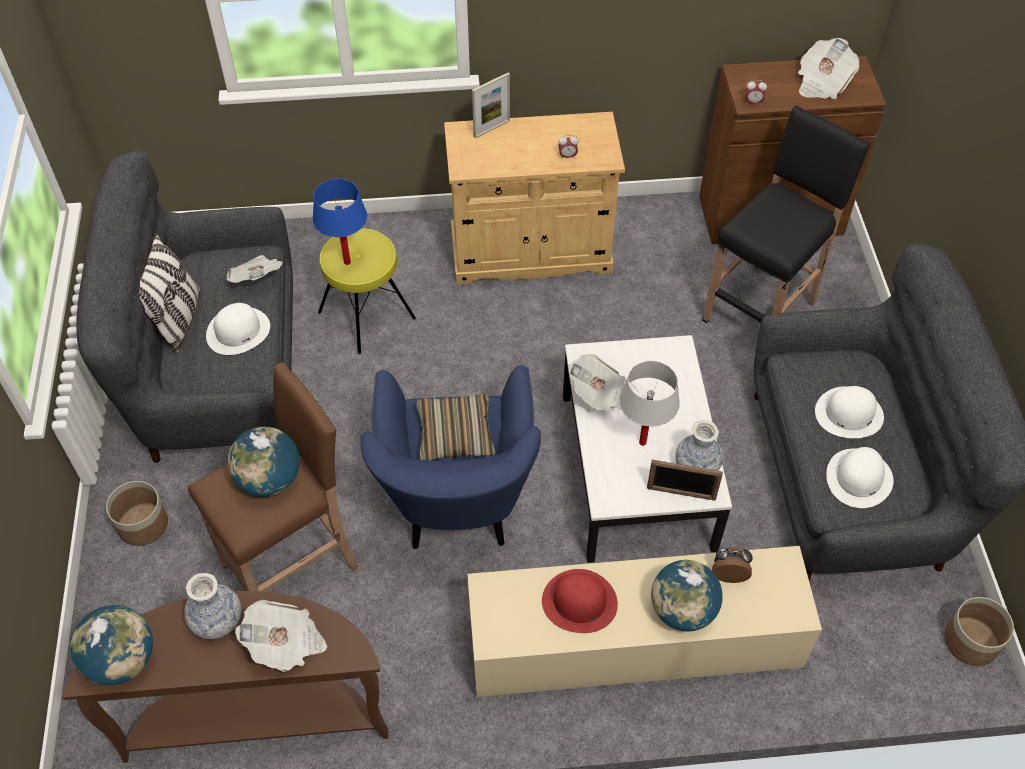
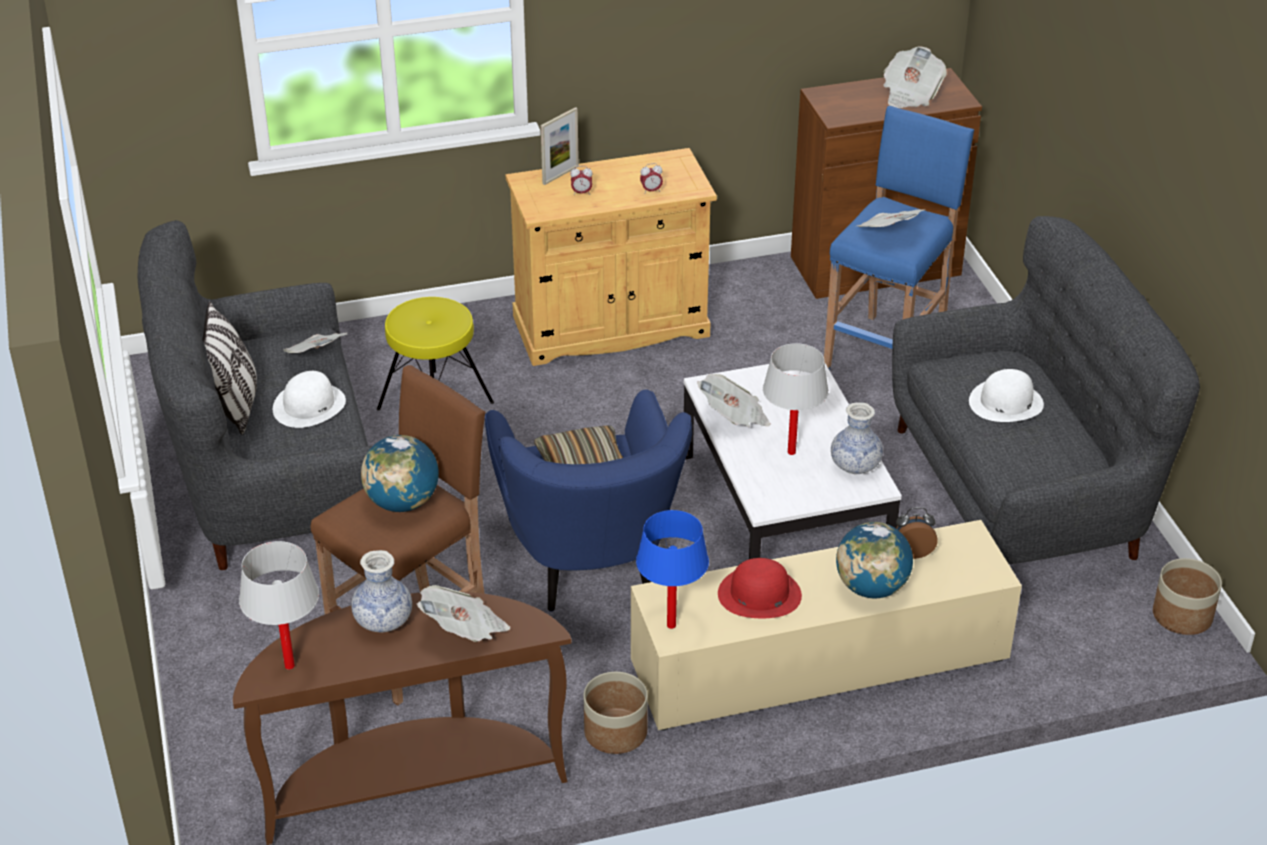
camera: 10 degrees left, 15 degrees down
globe [70,605,153,685] -> white table lamp [239,541,319,670]
planter [106,481,168,546] -> planter moved to [584,672,648,754]
blue table lamp [313,179,367,265] -> blue table lamp moved to [636,510,709,629]
picture frame [647,460,723,501] -> none
black stool [702,106,870,323] -> blue stool [824,106,974,369]
alarm clock [746,80,767,106] -> alarm clock moved to [570,166,593,195]
white hat [826,447,894,508] -> none
none -> newspaper [857,209,924,227]

